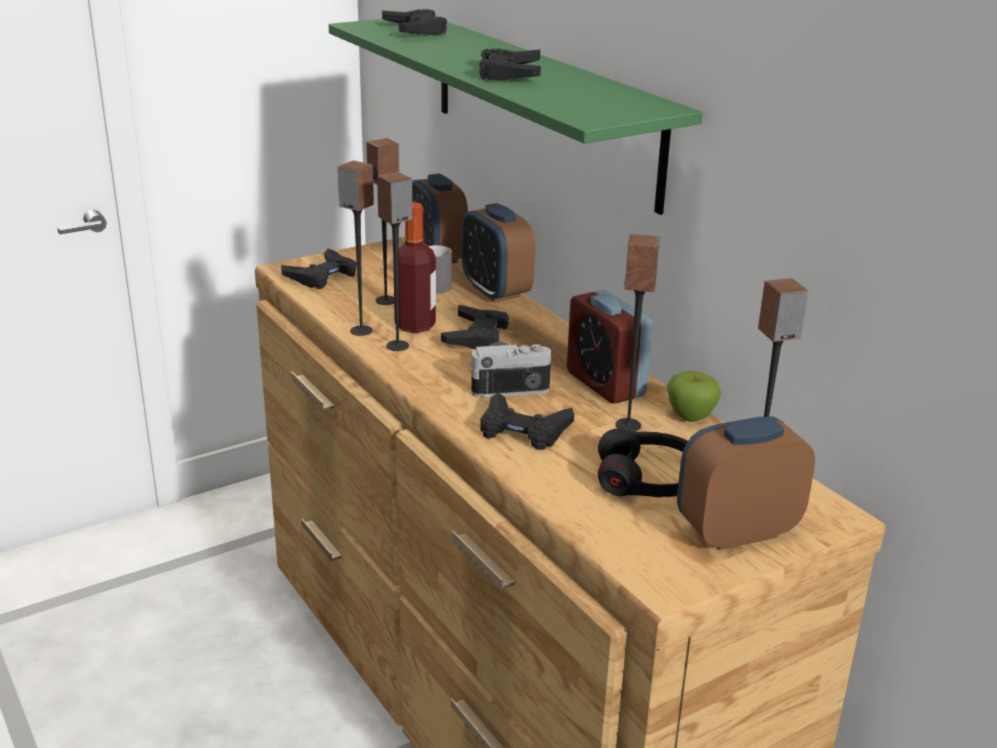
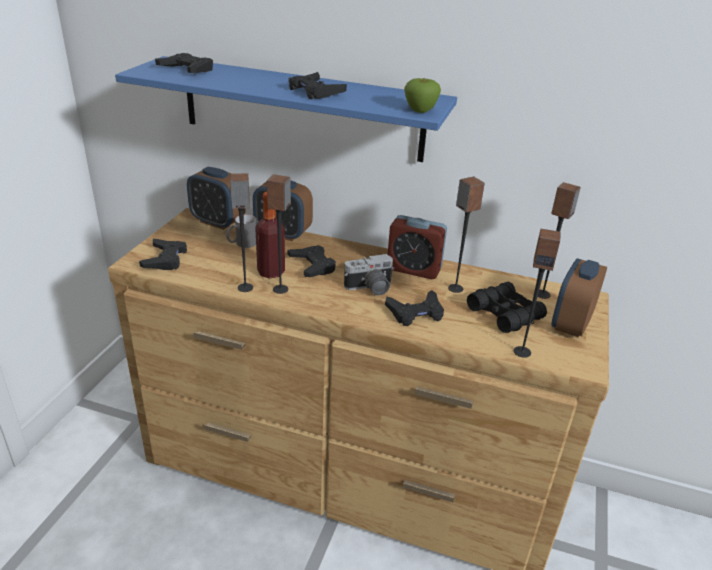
camera: 40 degrees left, 5 degrees up
green shelf [329,19,703,215] -> blue shelf [115,56,457,162]
speaker [366,138,399,305] -> speaker moved to [514,229,561,358]
camera [469,342,551,398] -> camera turned 150 degrees counterclockwise [344,254,395,295]
black headphones [598,428,688,497] -> black binoculars [467,282,547,333]
apple [667,371,721,422] -> apple moved to [404,78,441,113]

